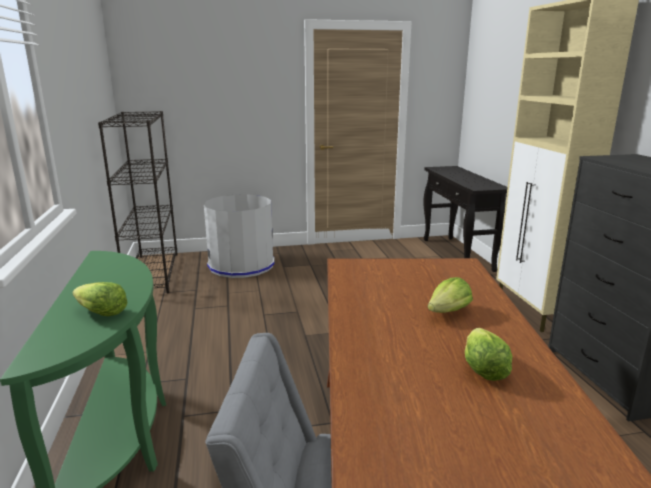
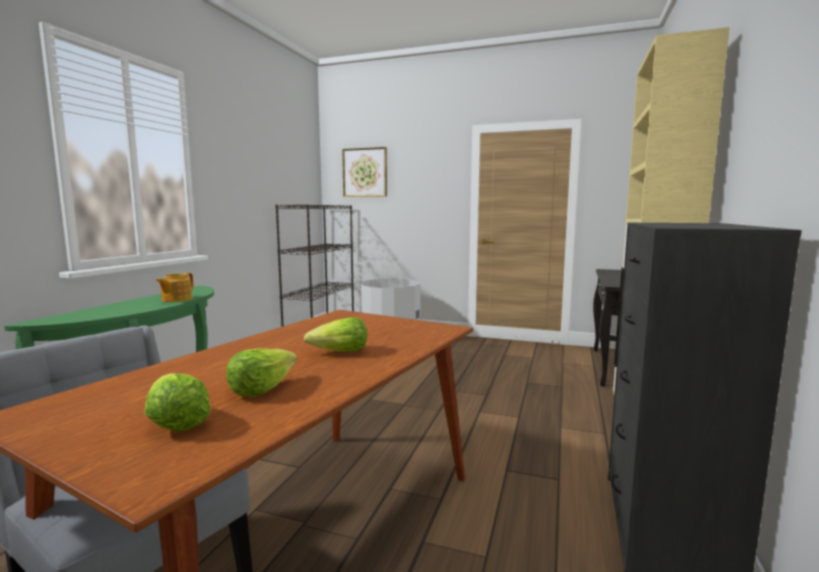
camera: 30 degrees right, 10 degrees down
lettuce [72,282,128,316] -> lettuce moved to [144,373,211,431]
none -> teapot [156,273,193,302]
none -> picture [342,147,387,197]

